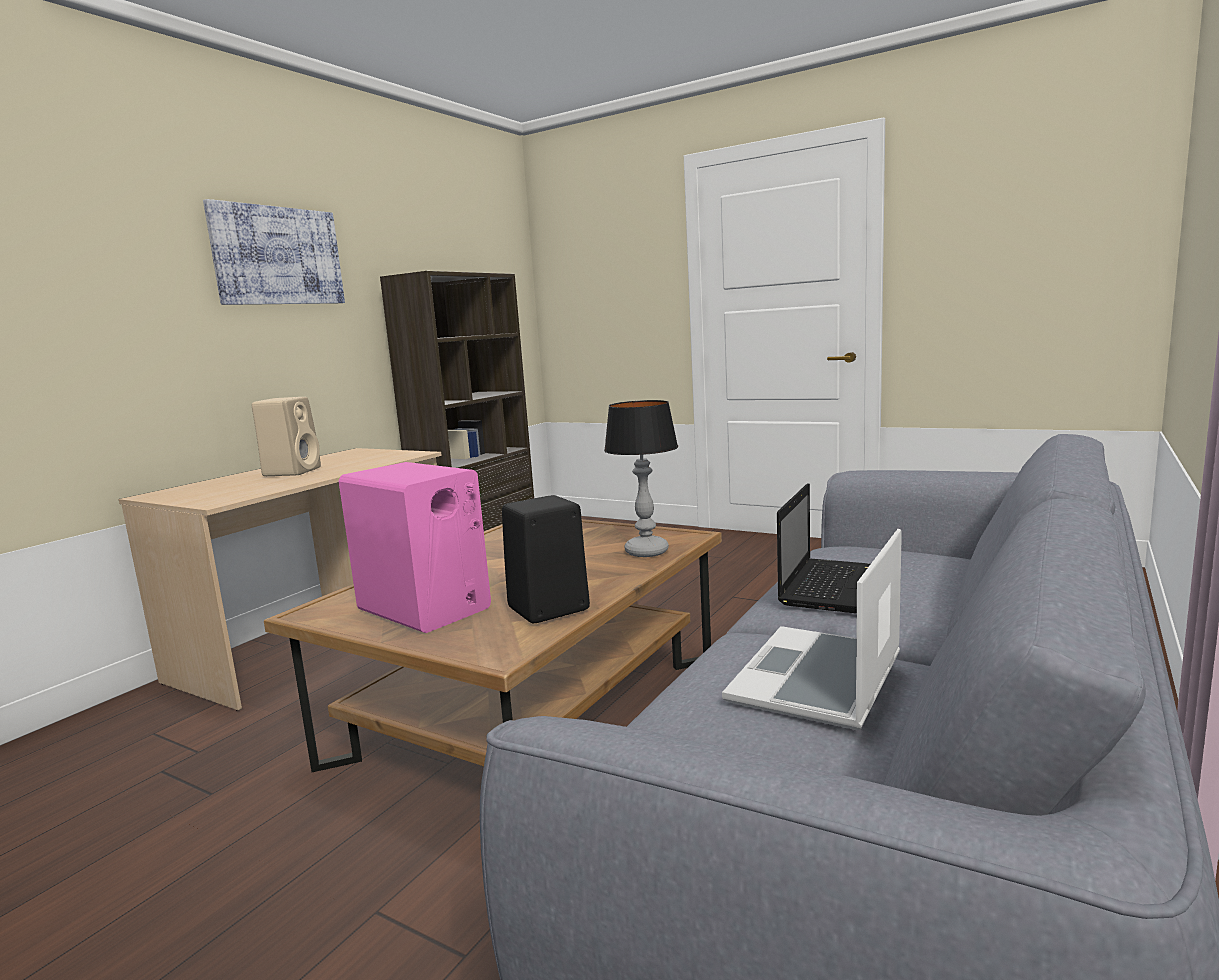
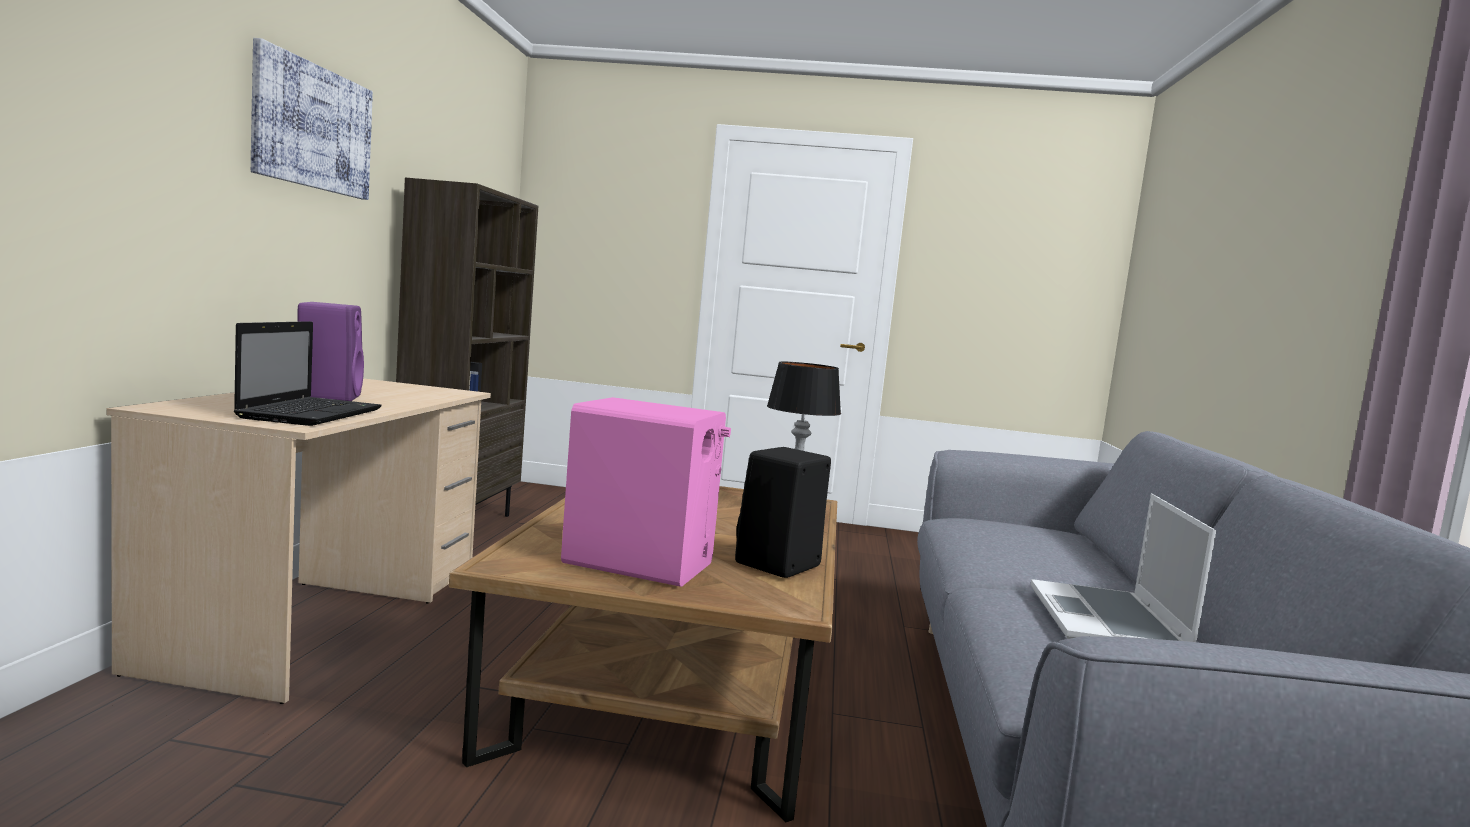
camera: 25 degrees left, 5 degrees down
beige speaker [252,397,321,476] -> purple speaker [298,302,364,401]
laptop [777,483,870,614] -> laptop moved to [234,321,382,426]

